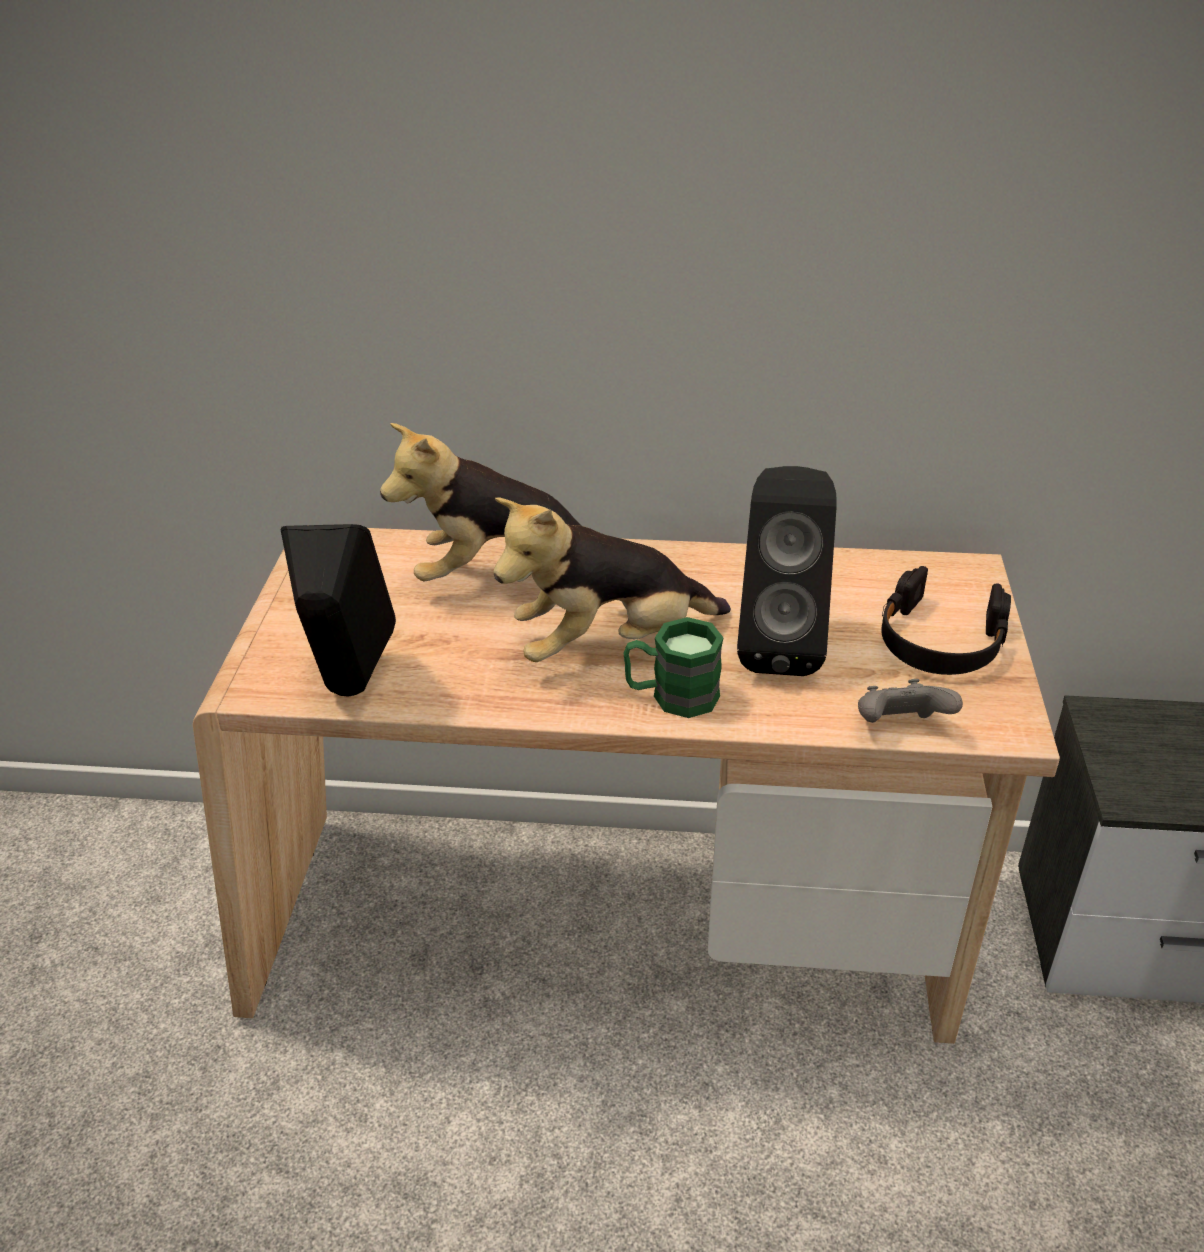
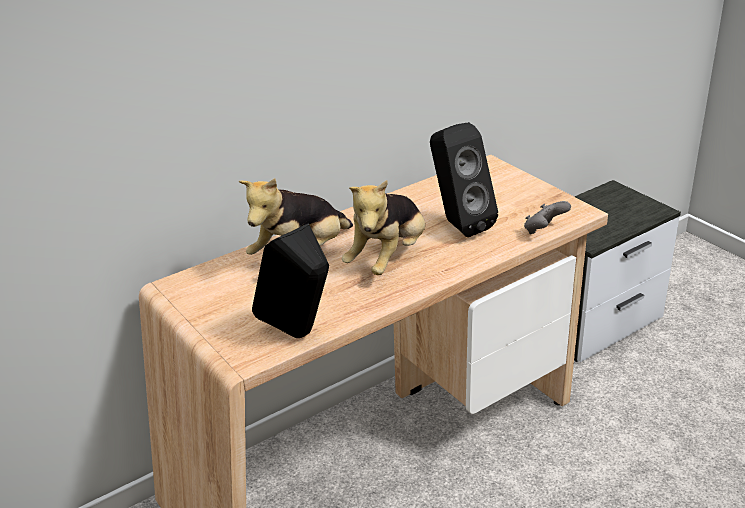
camera: 40 degrees left, 5 degrees down
green mug [623,617,724,718] -> none
black headphones [881,566,1011,675] -> none

